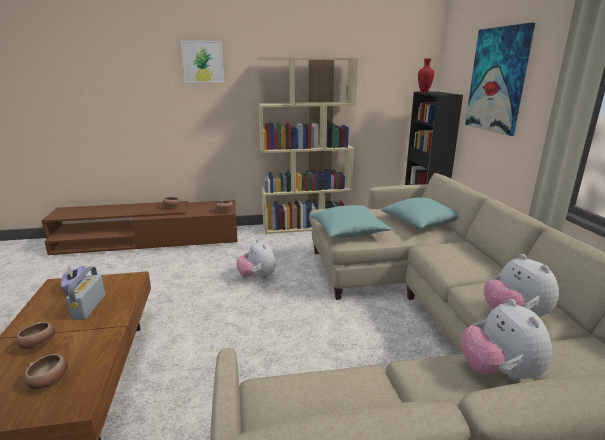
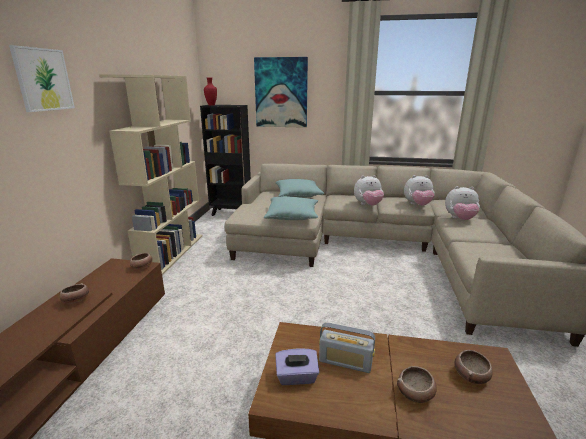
camera: 70 degrees left, 0 degrees up
plush toy [236,239,276,279] -> plush toy moved to [354,175,384,206]

